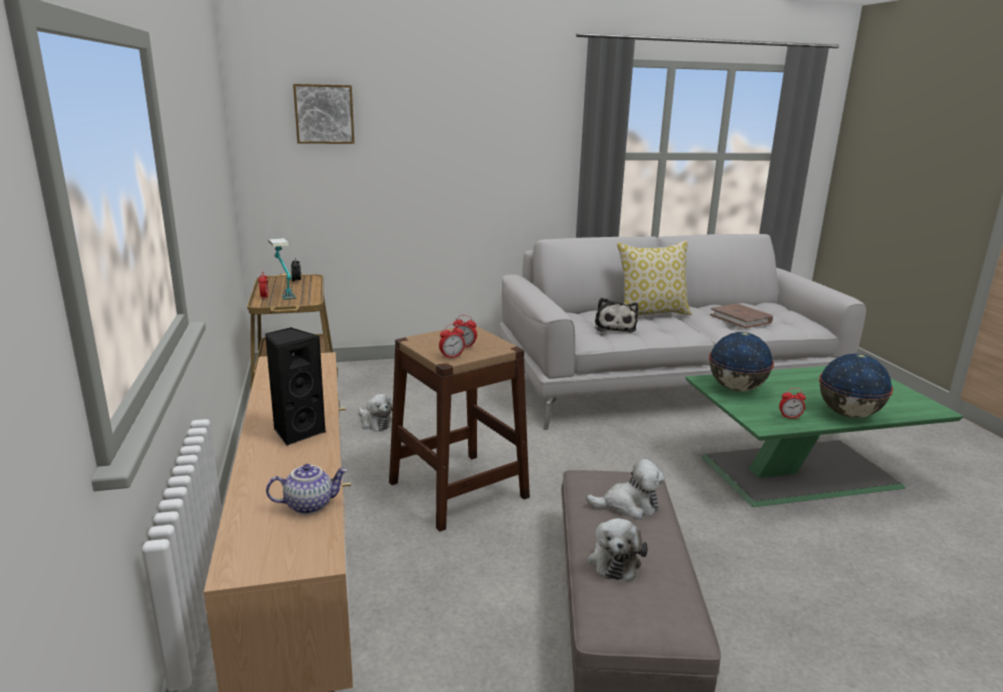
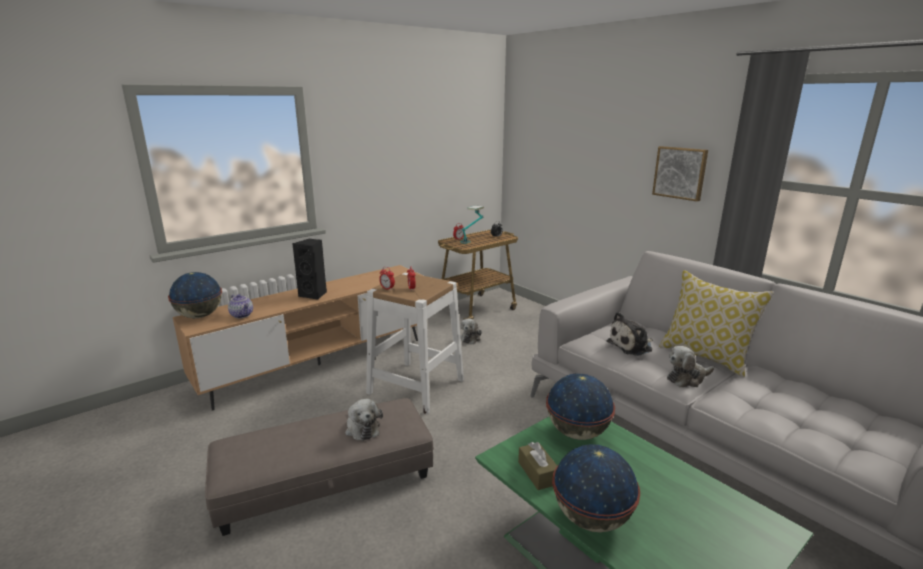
camera: 65 degrees right, 0 degrees up
picture [293,84,354,144] -> picture moved to [652,146,708,201]
brown stool [389,326,530,532] -> white stool [366,273,464,414]
plush toy [588,518,648,580] -> plush toy moved to [667,346,714,387]
brown book [710,303,773,328] -> none
alarm clock [779,388,806,419] -> brown tissue box [518,442,557,490]
none -> globe [168,272,222,318]

